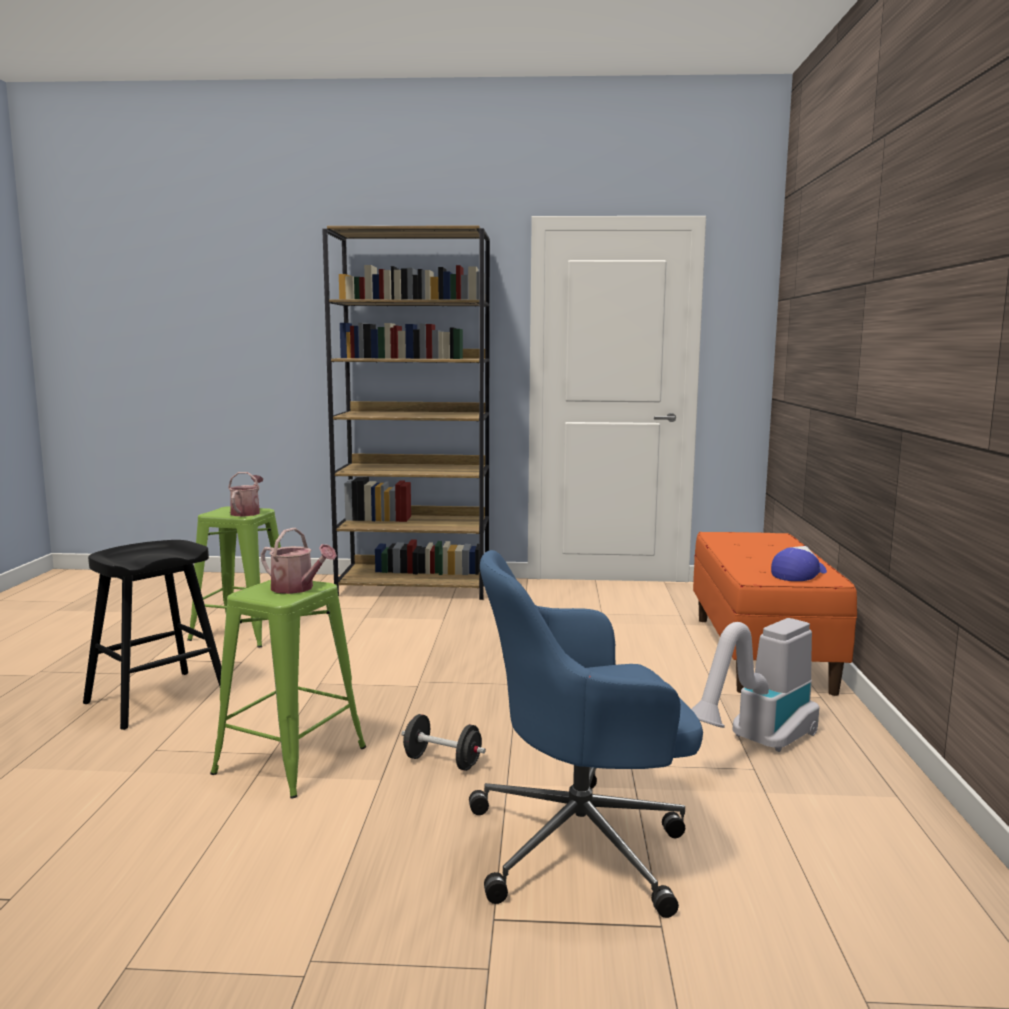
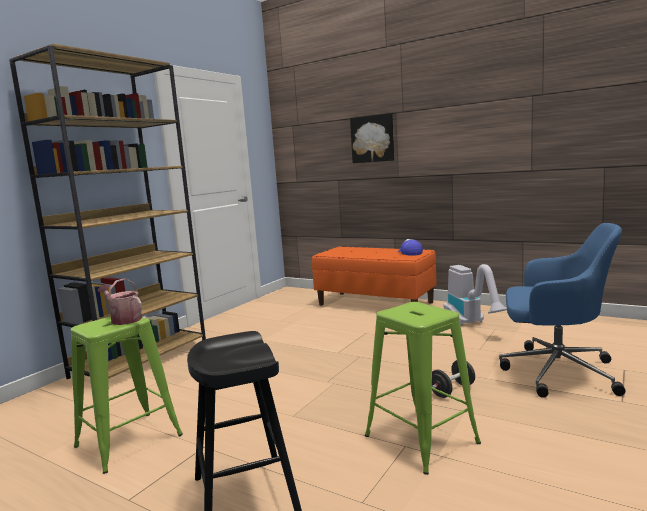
camera: 60 degrees left, 0 degrees up
watering can [261,528,337,594] -> none
blue office chair [469,550,703,918] -> blue office chair turned 90 degrees counterclockwise [499,223,626,398]
none -> picture [350,113,394,163]

